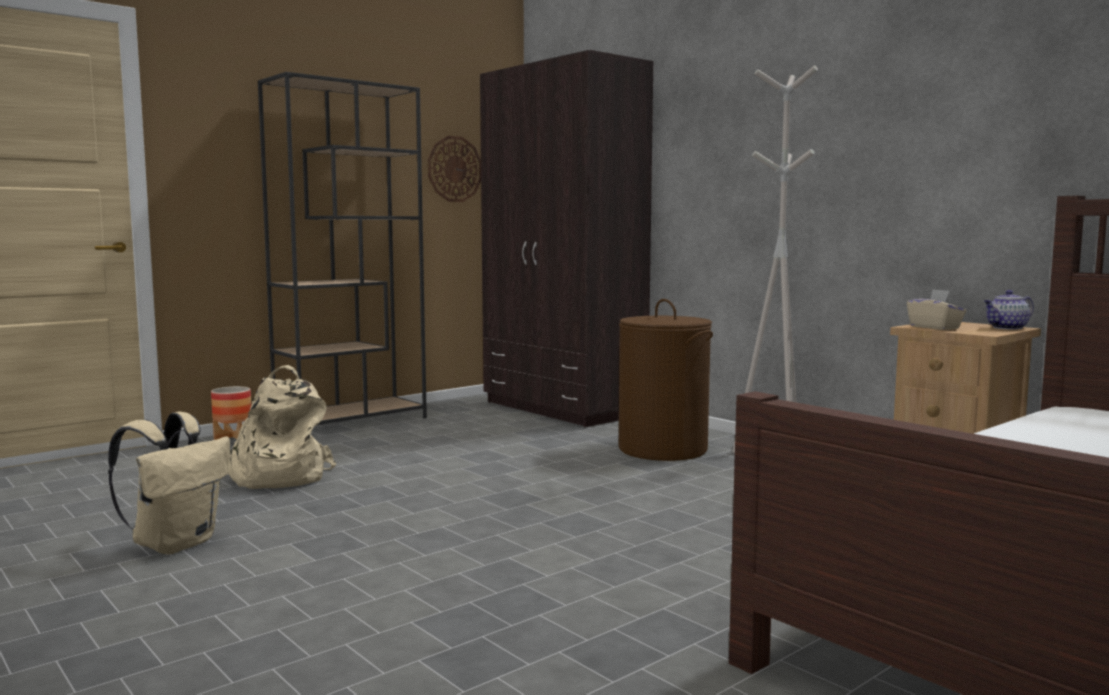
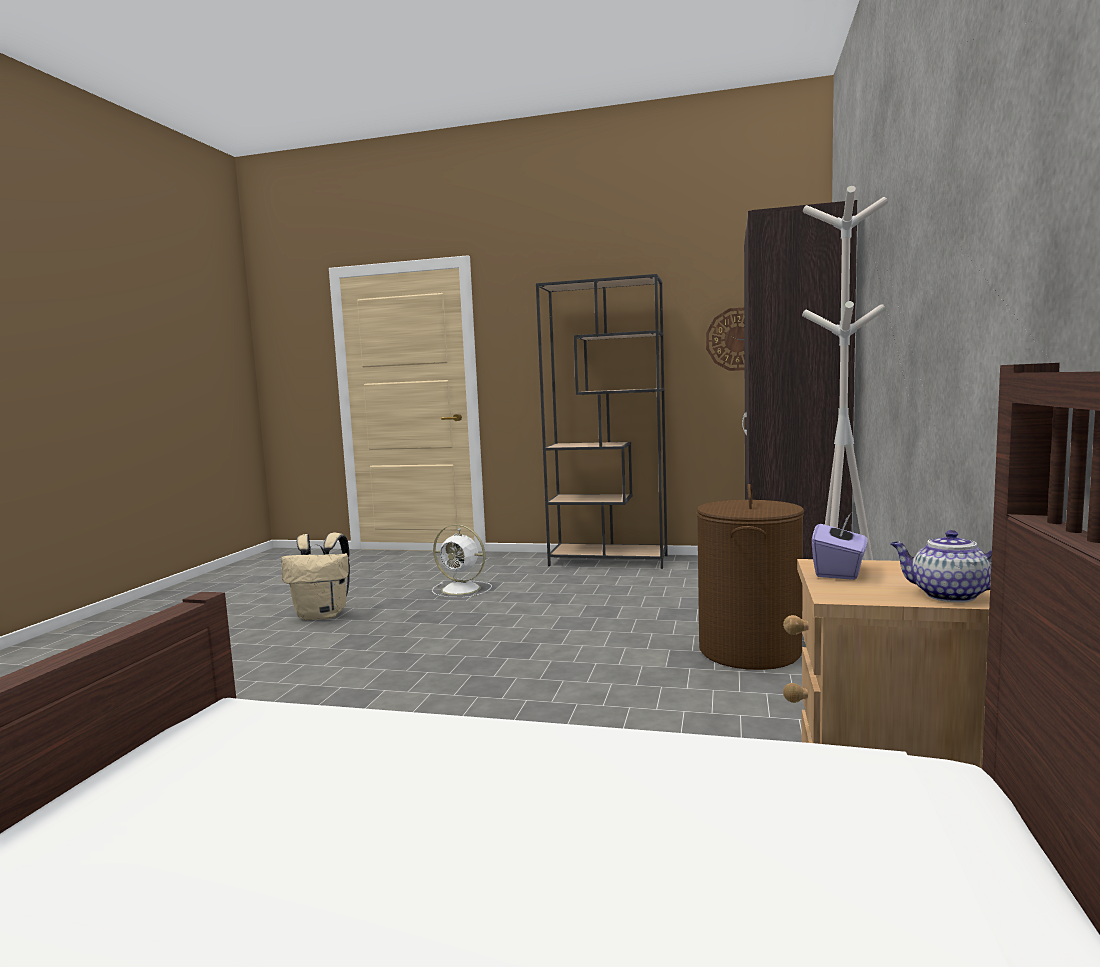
camera: 55 degrees right, 0 degrees up
planter [211,386,251,440] -> none
beige backpack [227,365,336,489] -> white fan [432,524,492,598]
beige tissue box [907,289,966,330] -> purple tissue box [812,513,867,580]

